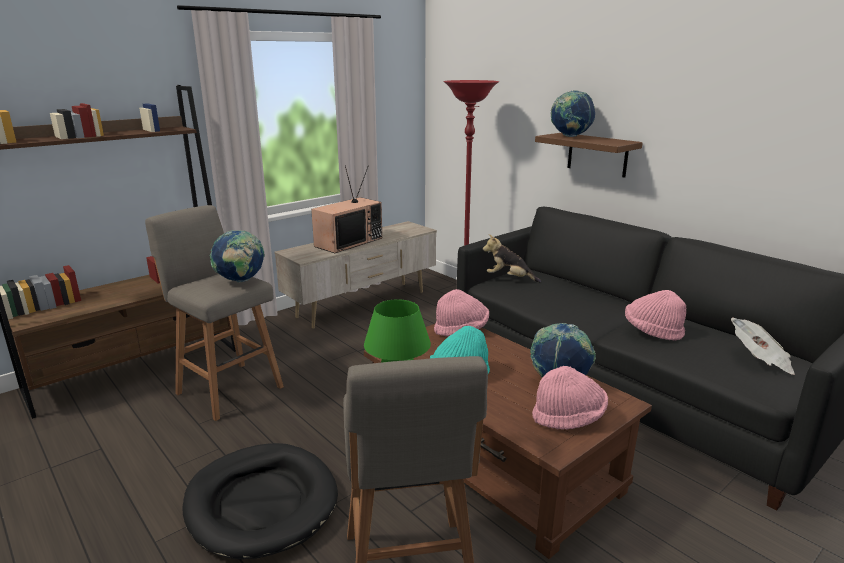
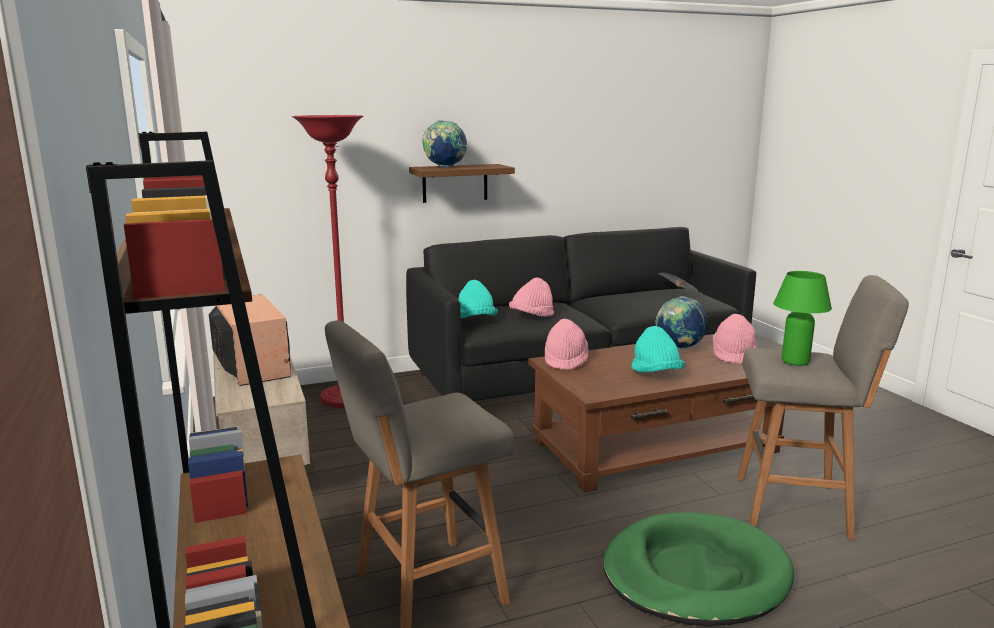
camera: 70 degrees left, 5 degrees down
black dog bed [182,443,338,559] -> green dog bed [604,512,794,626]
globe [210,230,265,282] -> none
plush toy [483,234,541,283] -> turquoise hat [459,280,498,318]
pink hat [625,290,686,340] -> pink hat moved to [509,278,554,317]

